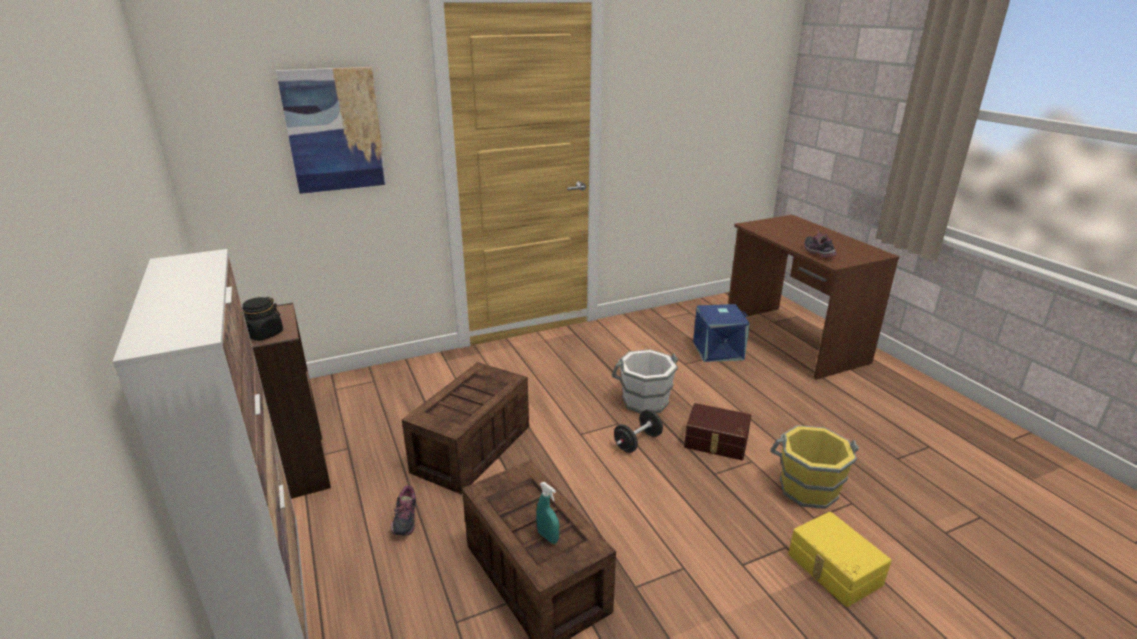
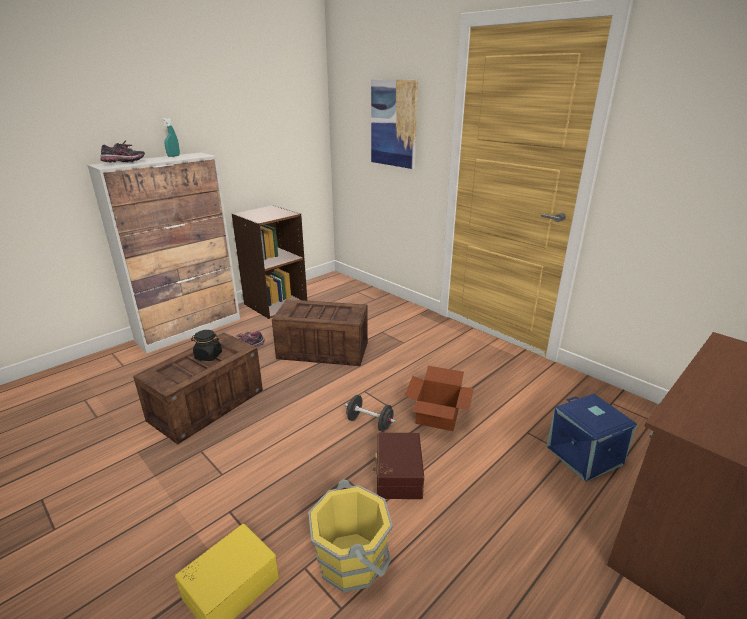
camera: 70 degrees right, 0 degrees up
black jar [242,297,283,341] -> black jar moved to [191,330,222,361]
turquoise spray bottle [536,482,559,543] -> turquoise spray bottle moved to [162,118,180,157]
white bucket [612,349,678,413] -> cardboard box [404,366,474,431]
shoe [804,230,837,258] -> shoe moved to [100,140,145,162]

